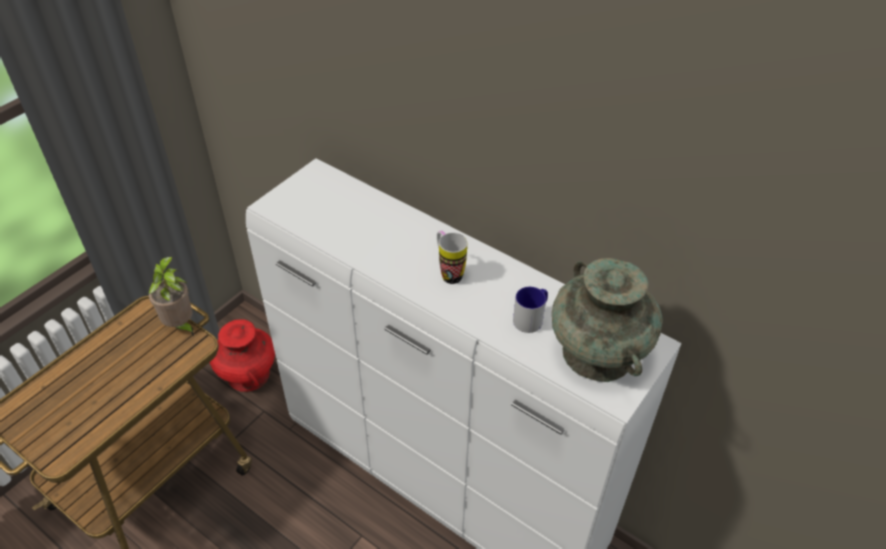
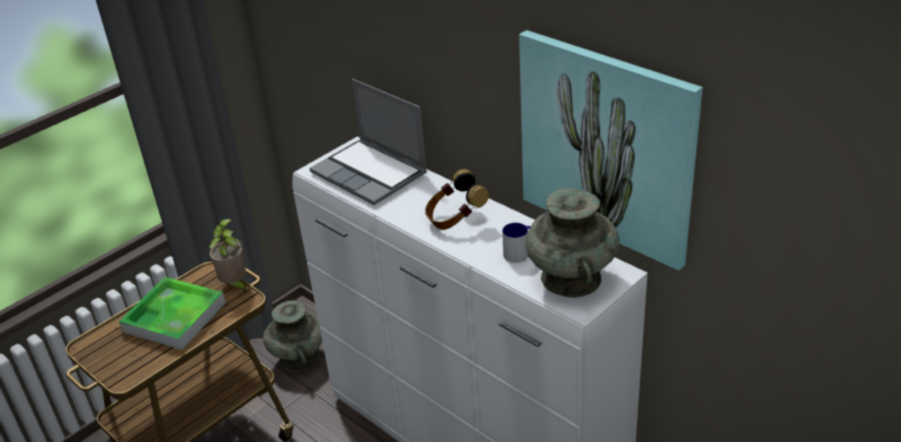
camera: 10 degrees right, 10 degrees down
red vase [210,319,275,392] -> turquoise vase [263,300,322,372]
mug [437,231,467,284] -> headphones [425,169,489,230]
none -> tray [119,277,226,350]
none -> laptop [310,79,427,205]
none -> picture [519,30,703,271]

